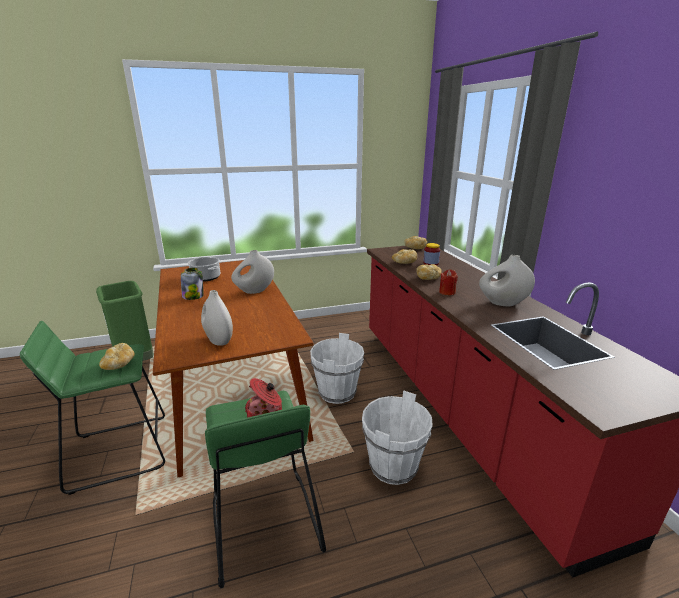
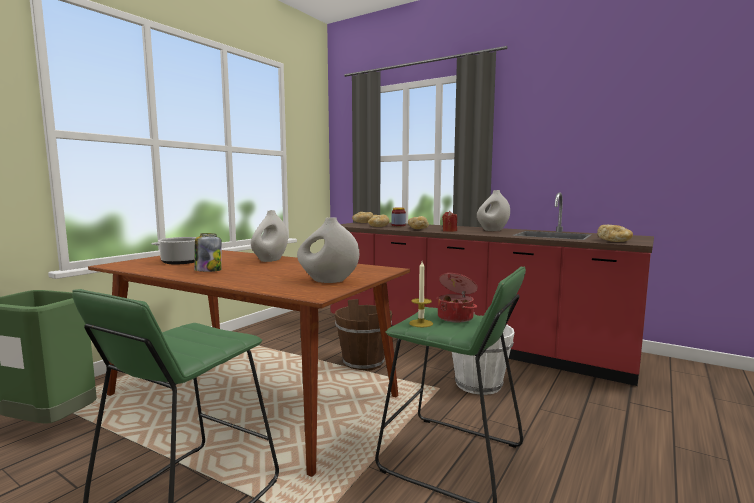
camera: 40 degrees left, 15 degrees down
bread [99,343,135,370] -> bread moved to [597,225,633,242]
white bucket [310,333,364,404] -> brown bucket [335,299,392,371]
none -> candle [409,261,433,327]

